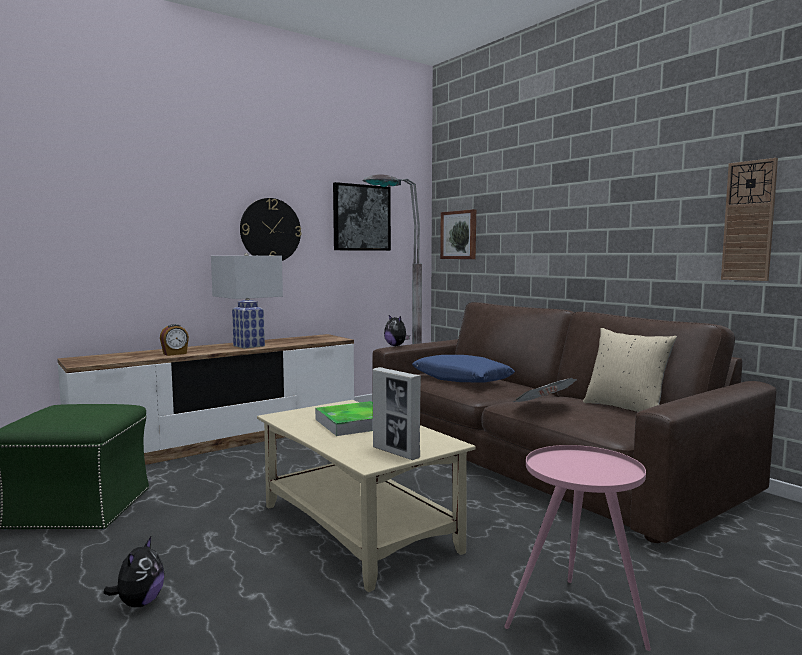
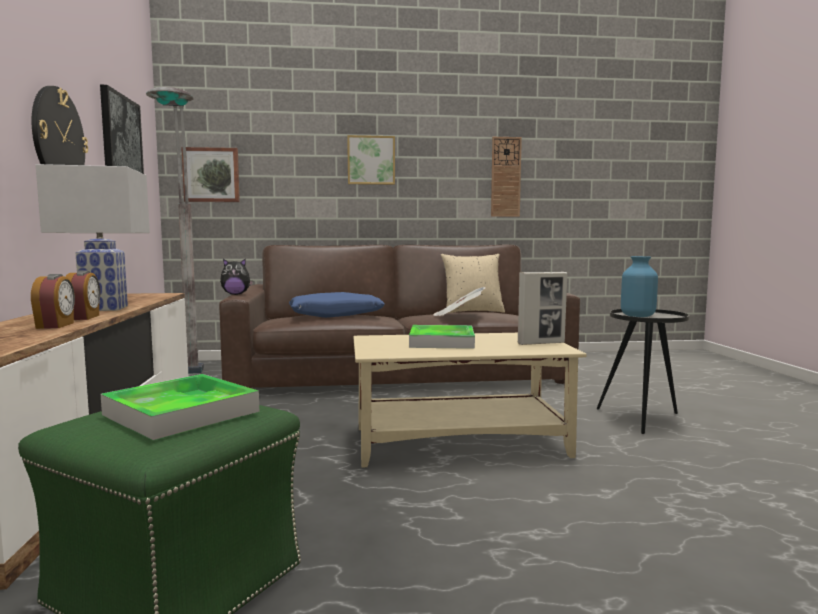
camera: 60 degrees left, 0 degrees up
plush toy [103,537,164,607] -> none
pink side table [504,445,651,651] -> black side table [597,309,689,434]
none -> alarm clock [66,271,100,320]
none -> tray [101,374,259,440]
none -> picture [347,135,395,185]
none -> blue vase [621,256,658,317]

